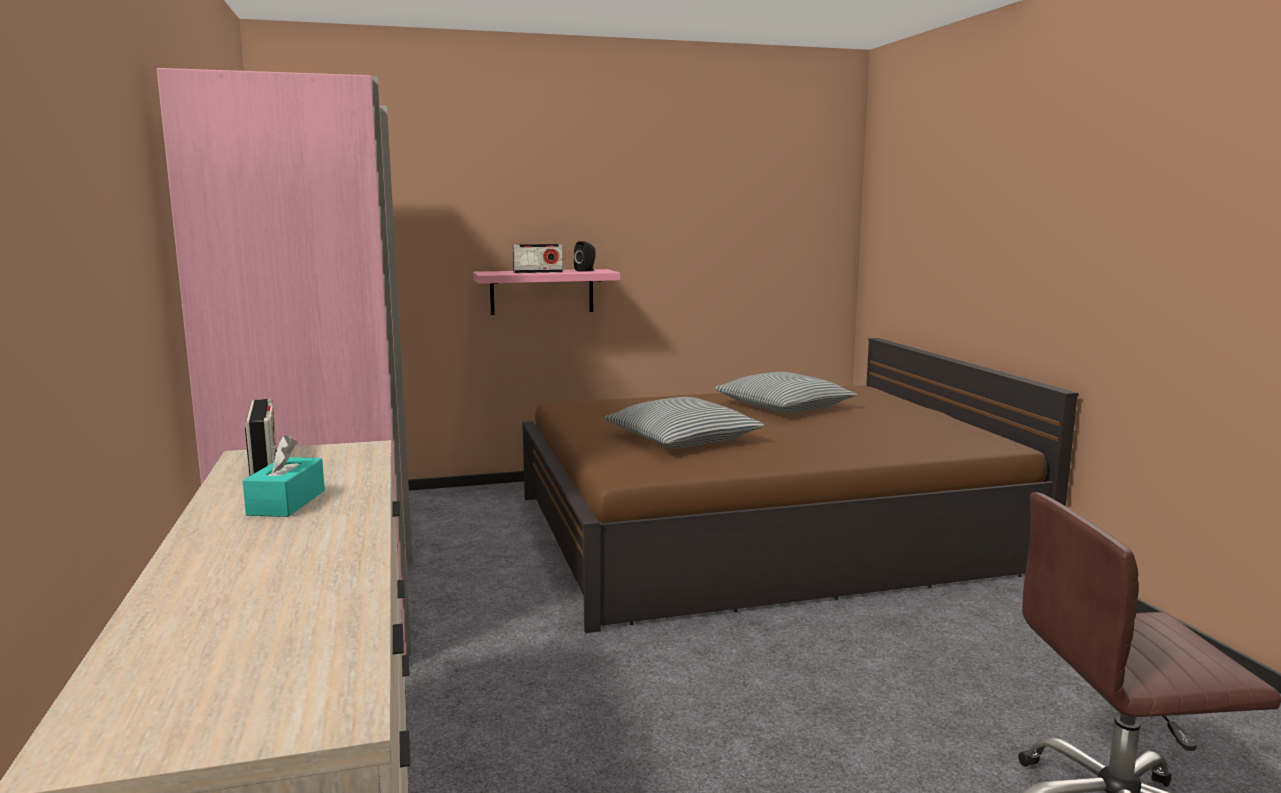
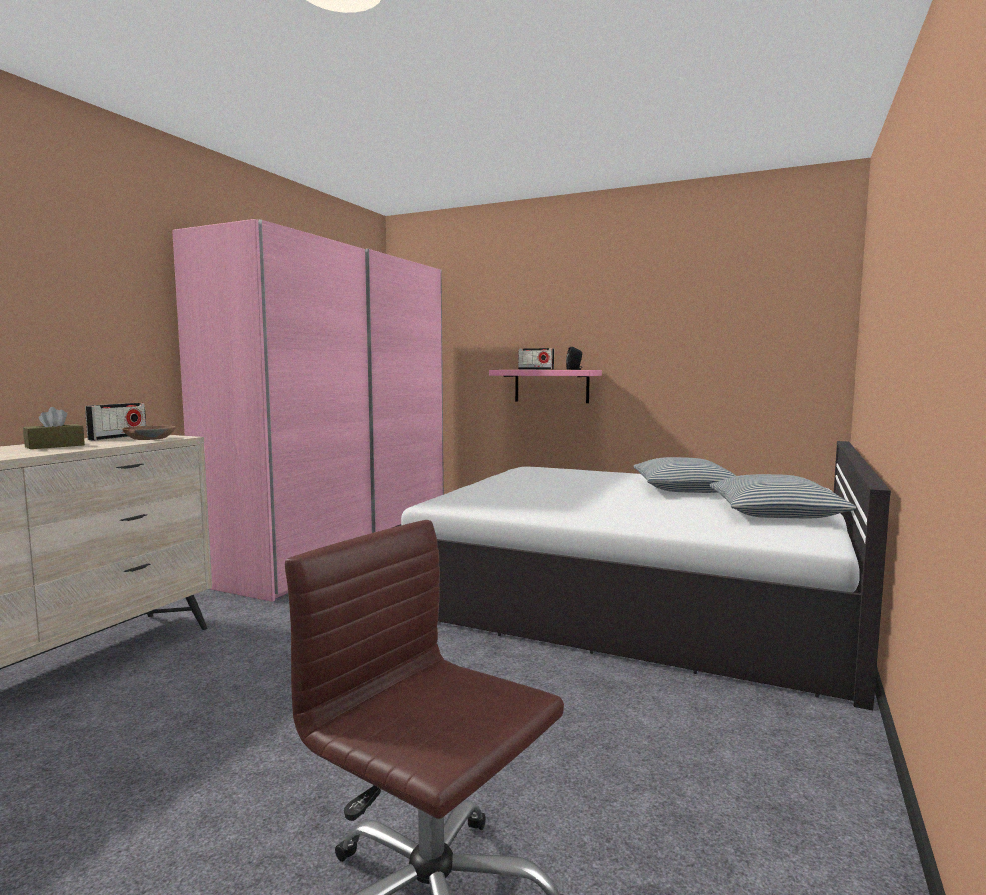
camera: 40 degrees right, 5 degrees down
turquoise tissue box [243,435,325,517] -> brown tissue box [23,407,85,449]
brown bed [522,338,1079,633] -> white bed [392,441,891,710]
pillow [604,397,764,449] -> pillow moved to [710,474,856,518]
none -> brown bowl [122,425,176,440]

